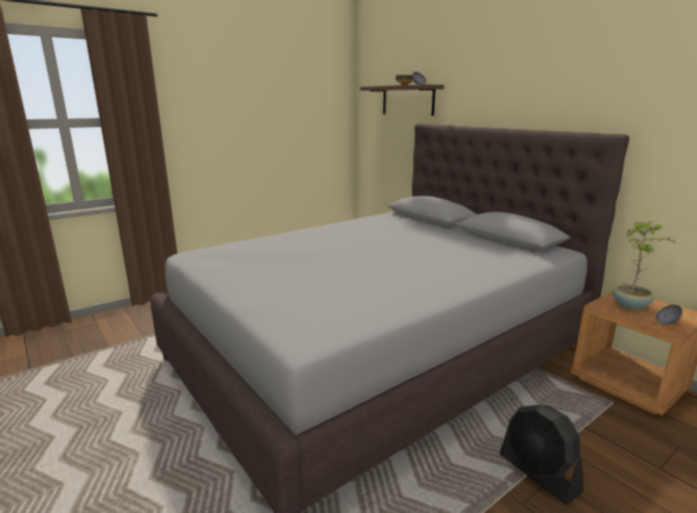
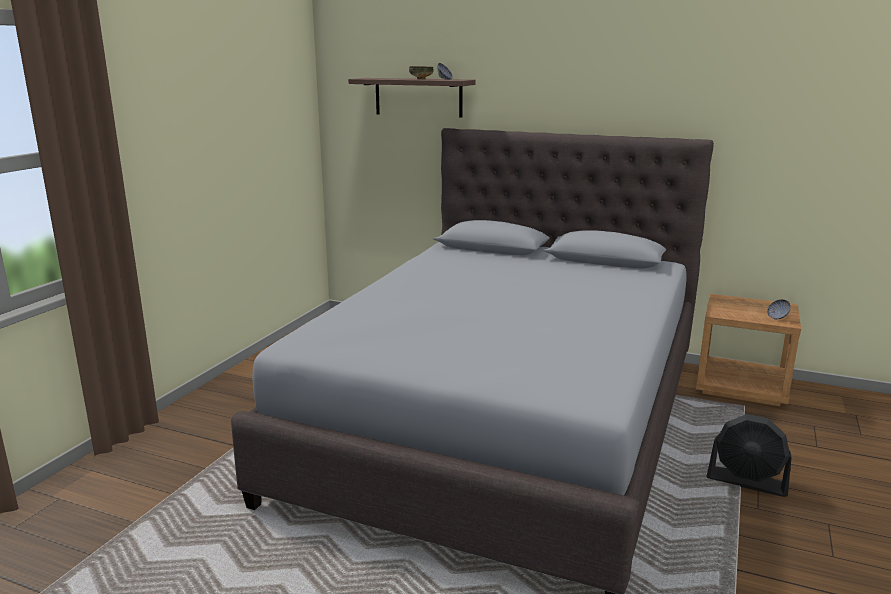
camera: 30 degrees left, 0 degrees up
potted plant [613,221,676,310] -> none

